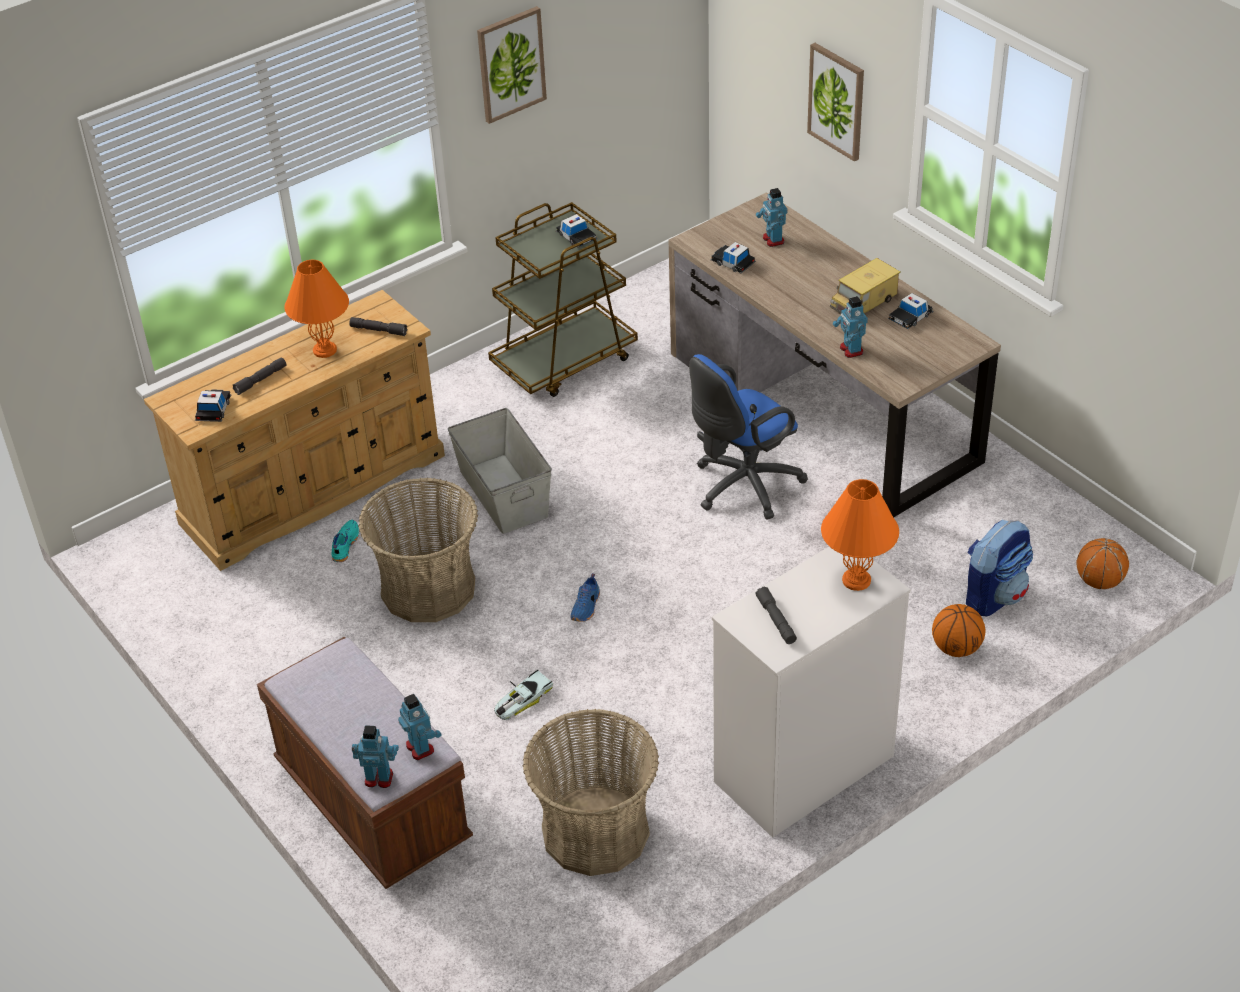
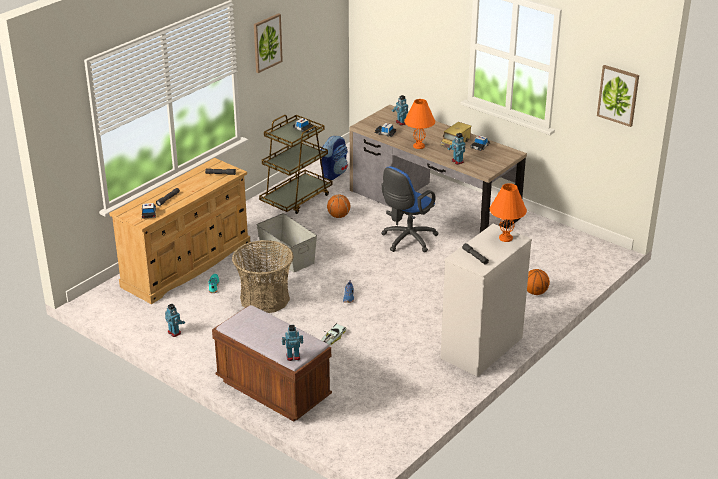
camera: 15 degrees left, 10 degrees down
orange table lamp [284,260,349,358] -> orange table lamp moved to [404,99,435,149]
toy robot [398,694,441,760] -> toy robot moved to [165,304,185,337]
basket [523,709,659,876] -> none
picture [807,43,864,162] -> picture moved to [597,65,639,127]
backpack [966,520,1033,616] -> backpack moved to [320,135,348,180]
basketball [1076,538,1129,589] -> basketball moved to [327,195,351,218]

